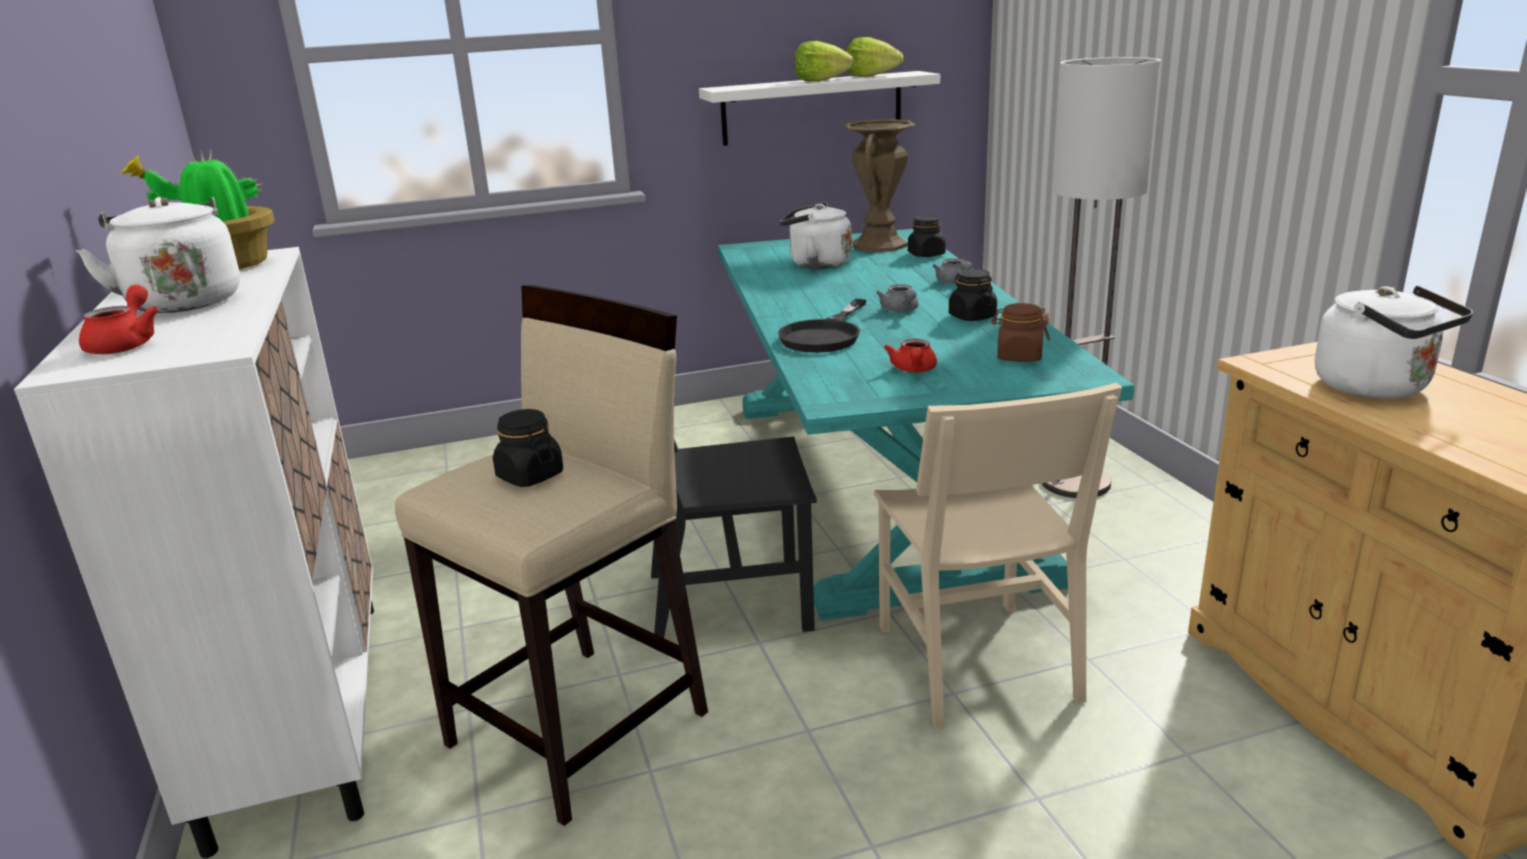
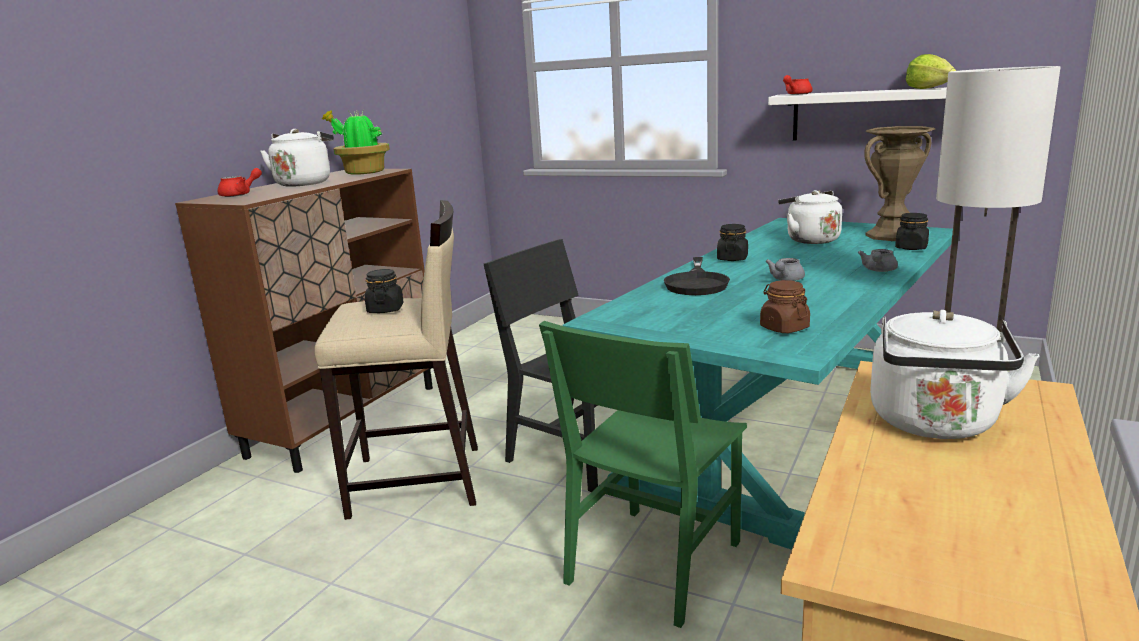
camera: 45 degrees right, 5 degrees down
white cabinet [14,247,374,858] -> brown cabinet [175,169,433,473]
black frying pan [778,299,866,353] -> black frying pan turned 60 degrees counterclockwise [664,257,730,295]
lettuce [795,41,854,82] -> none
beige chair [874,383,1122,730] -> green chair [539,321,747,628]
red teapot [884,339,937,372] -> red teapot moved to [783,75,813,95]
black jar [949,269,997,321] -> black jar moved to [717,224,748,261]

